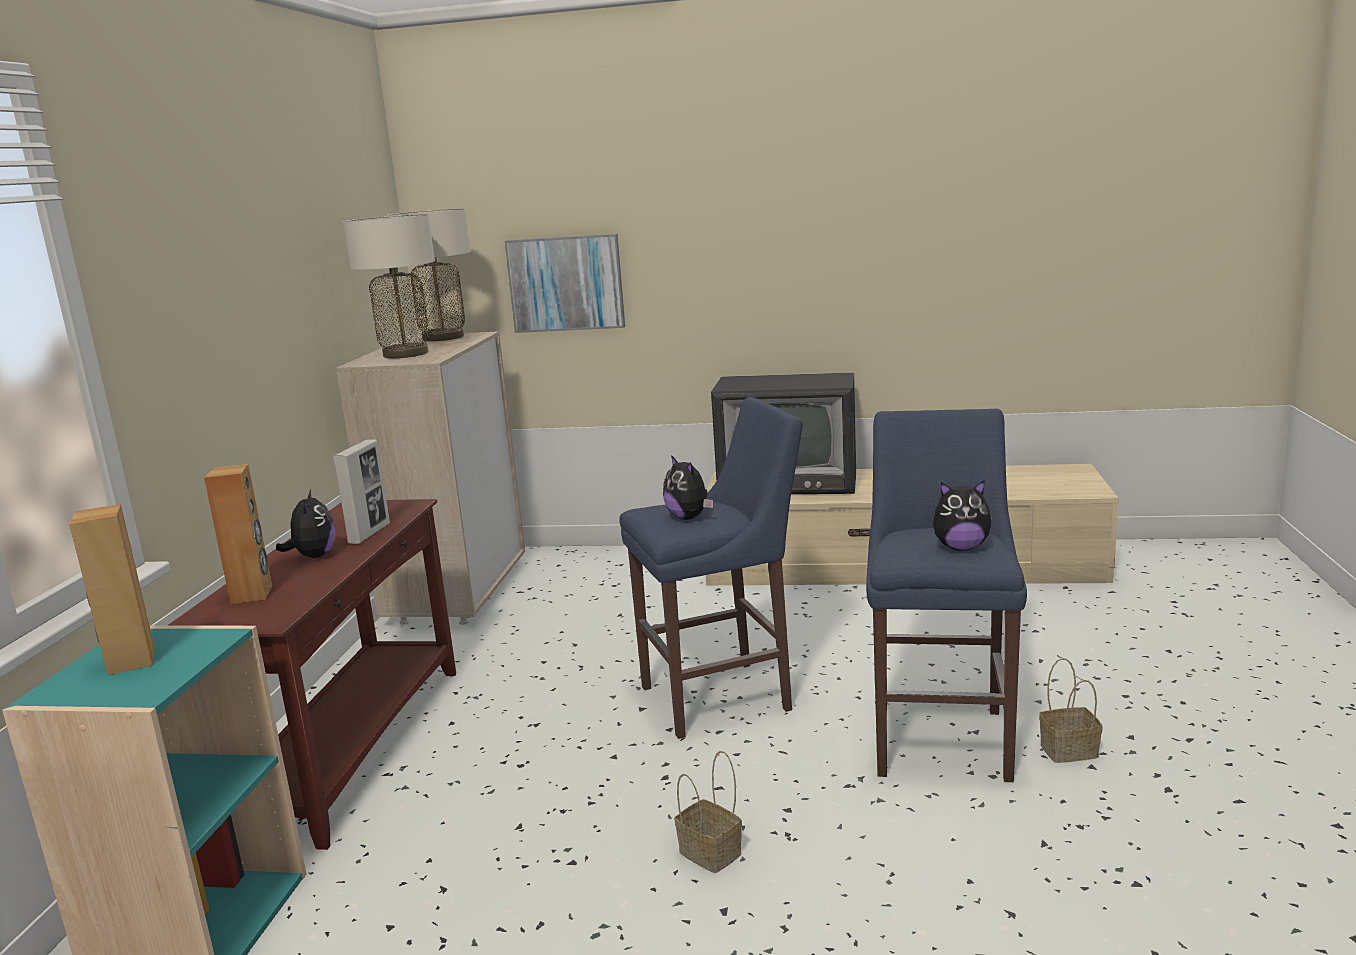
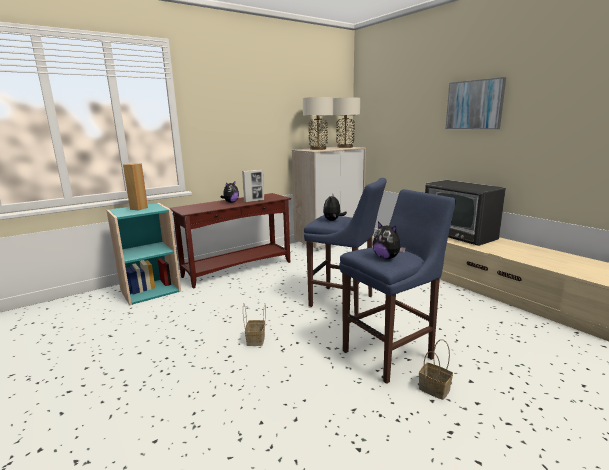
camera: 45 degrees right, 0 degrees up
brown speaker [204,464,272,604] -> none
picture [504,234,625,333] -> picture moved to [445,77,506,129]

